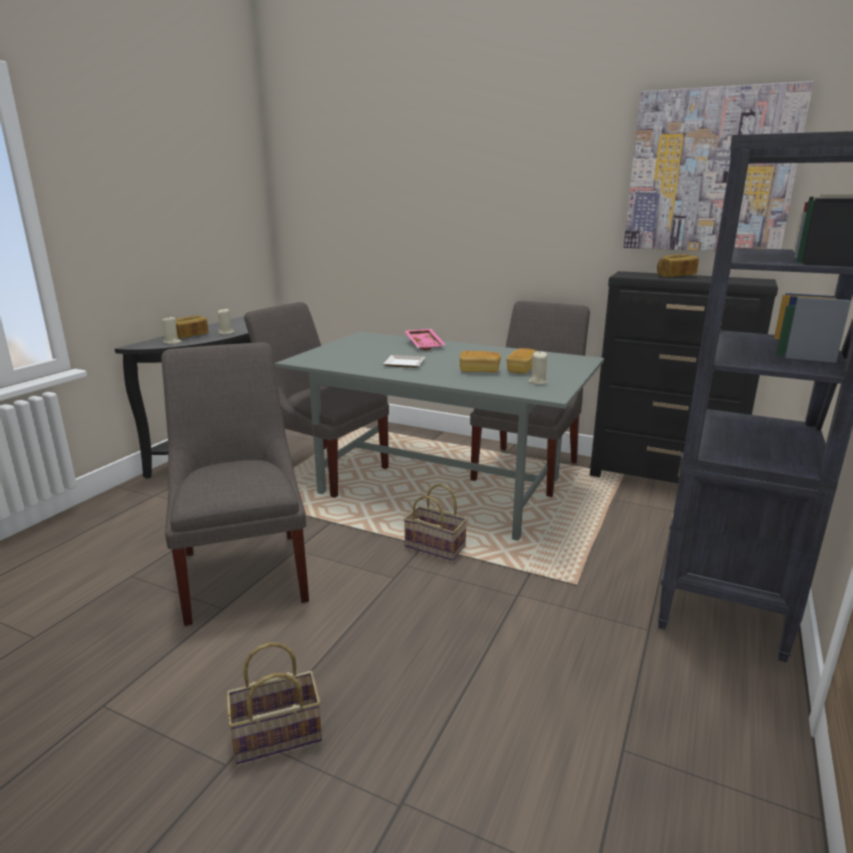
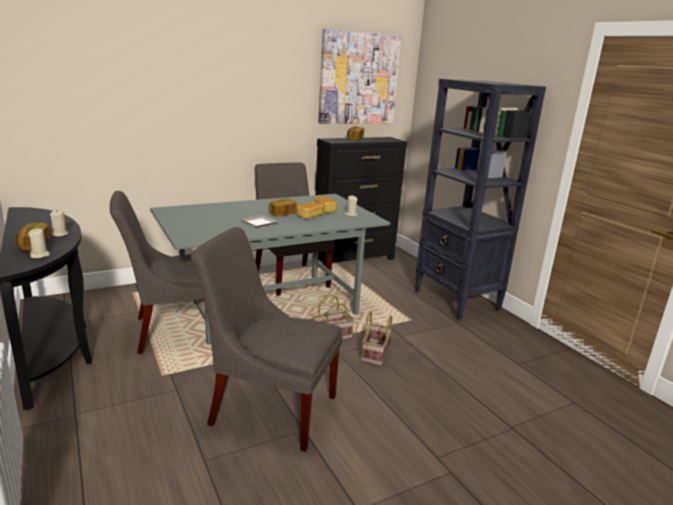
camera: 55 degrees left, 0 degrees up
basket [226,642,322,764] -> basket moved to [361,311,392,366]
pink tray [405,329,446,351] -> none
none -> bread [269,198,297,217]

